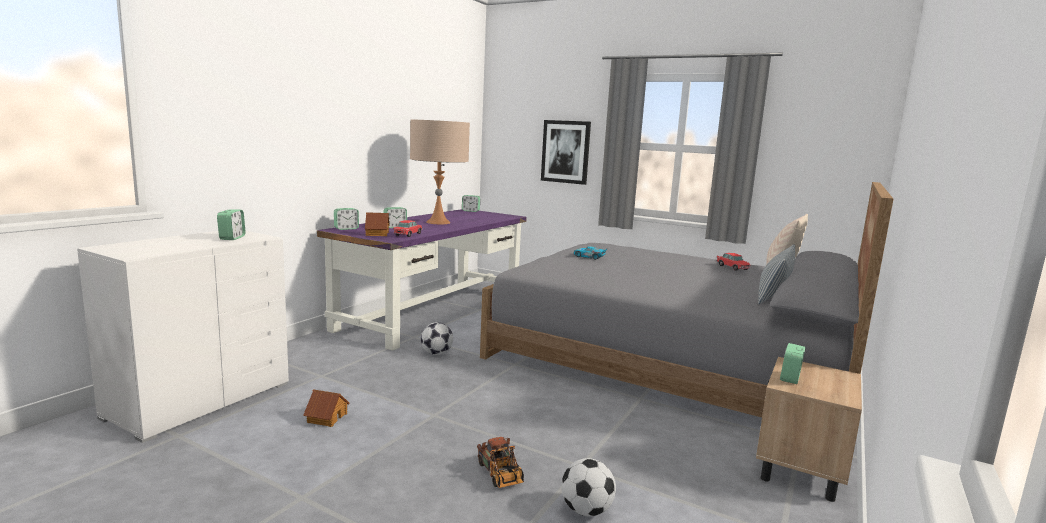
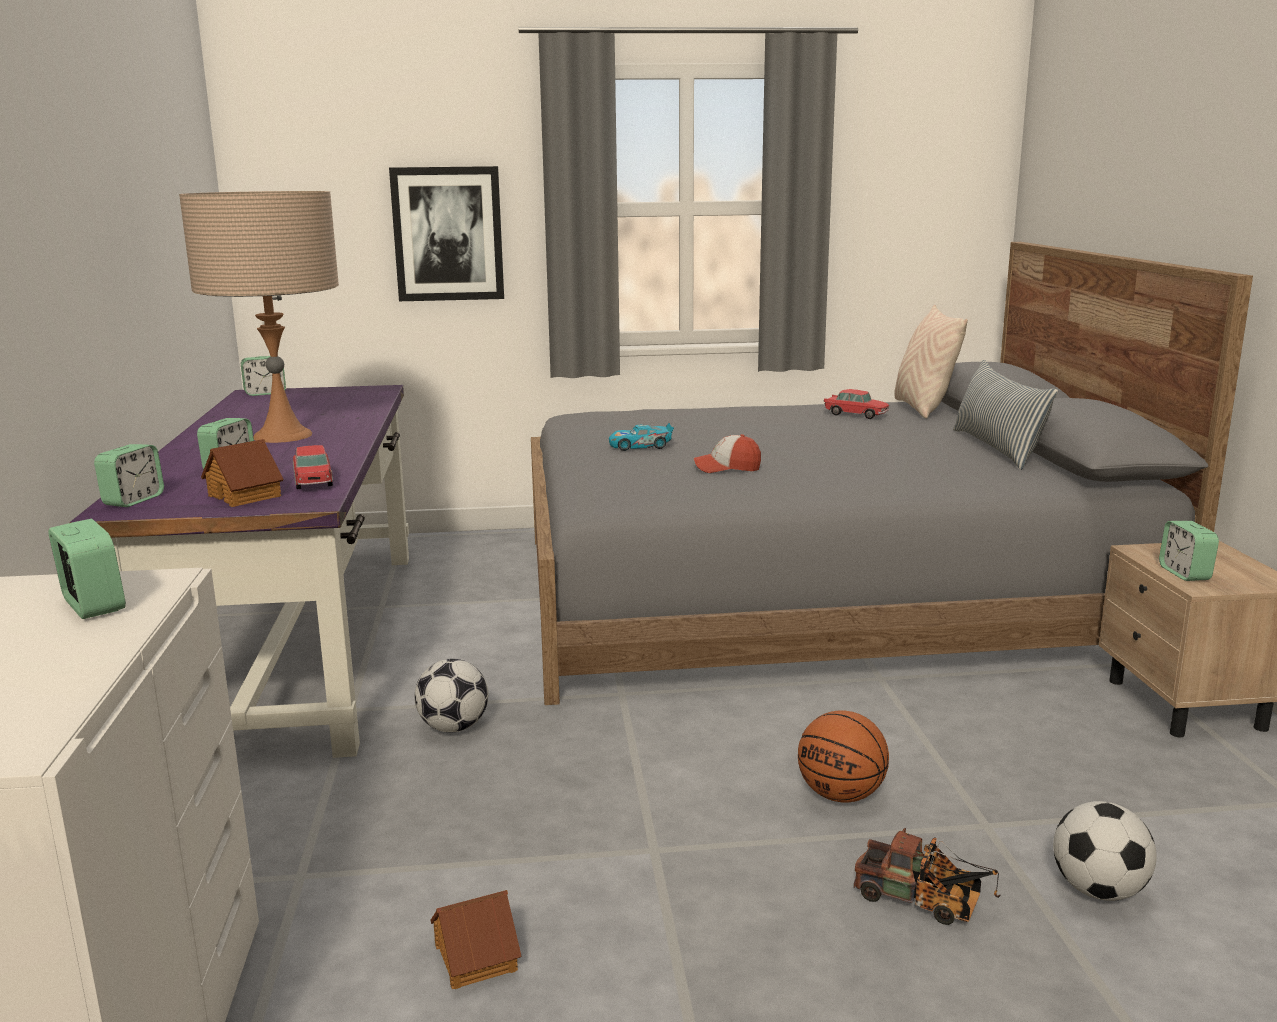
camera: 35 degrees left, 5 degrees up
none -> cap [694,434,761,473]
none -> basketball [798,710,889,803]

